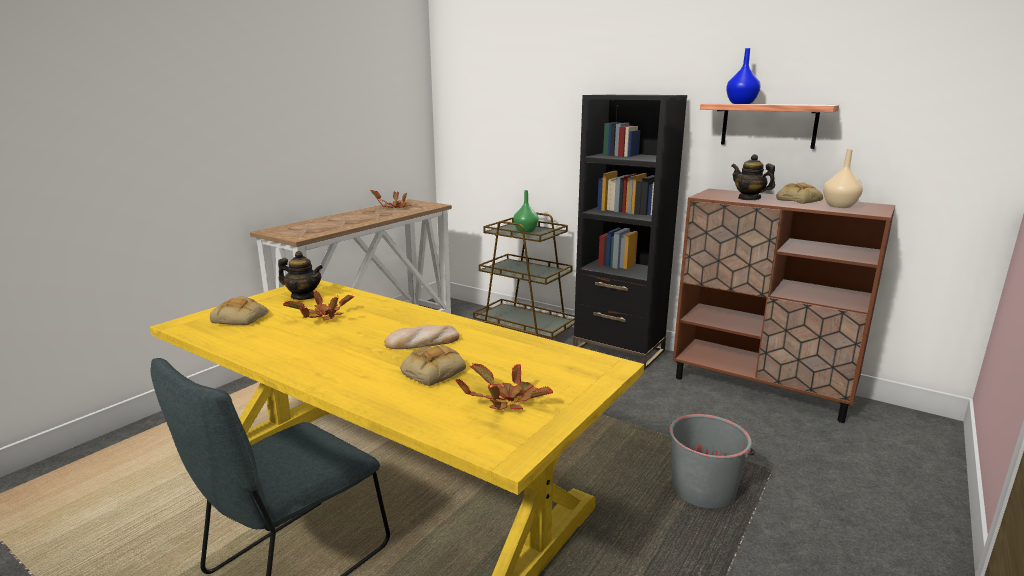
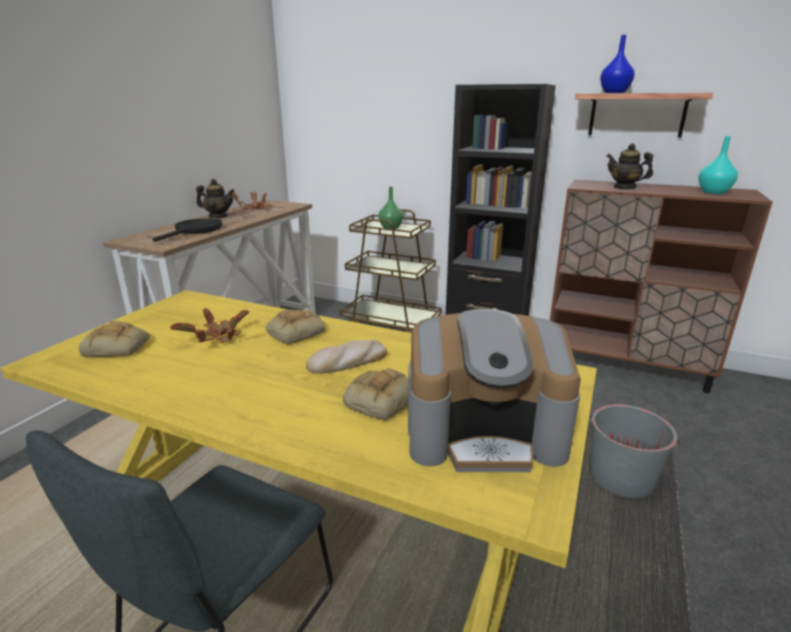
camera: 10 degrees left, 5 degrees up
teapot [278,251,323,300] -> teapot moved to [196,179,235,218]
potted plant [455,363,553,410] -> coffee machine [408,309,581,472]
bread [776,182,823,204] -> bread moved to [266,309,325,345]
beige vase [823,149,863,208] -> turquoise vase [698,136,738,194]
none -> black frying pan [153,218,222,242]

